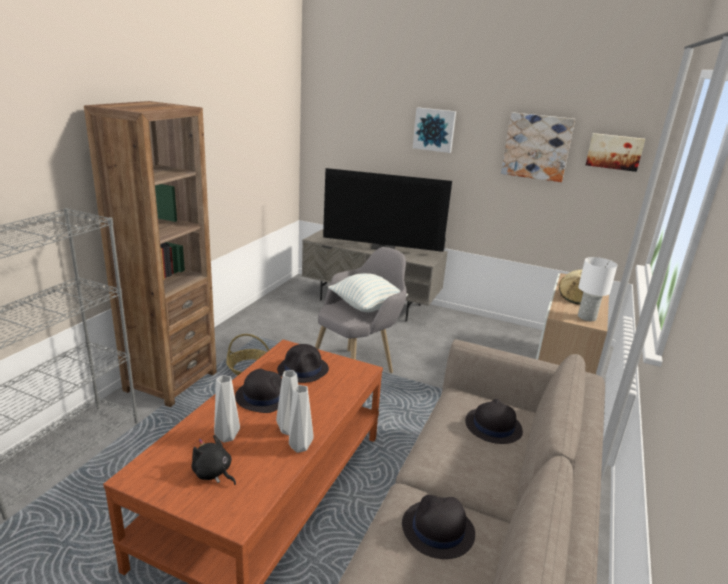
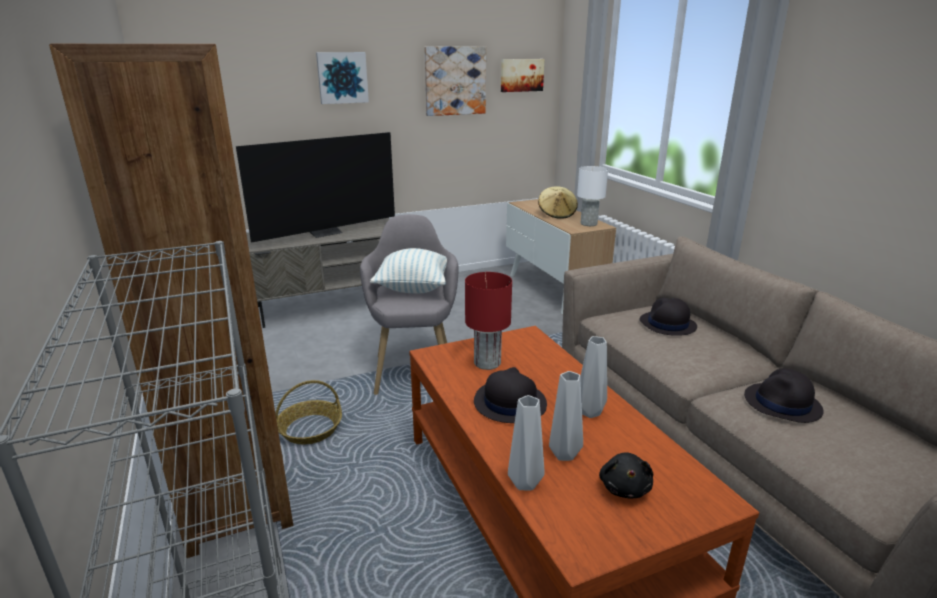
camera: 45 degrees left, 0 degrees up
black plush toy [191,435,236,485] -> black plush toy turned 75 degrees counterclockwise [599,452,653,499]
black hat [277,344,329,383] -> red table lamp [465,272,512,370]
grey vase [289,385,314,453] -> grey vase moved to [508,395,544,490]

